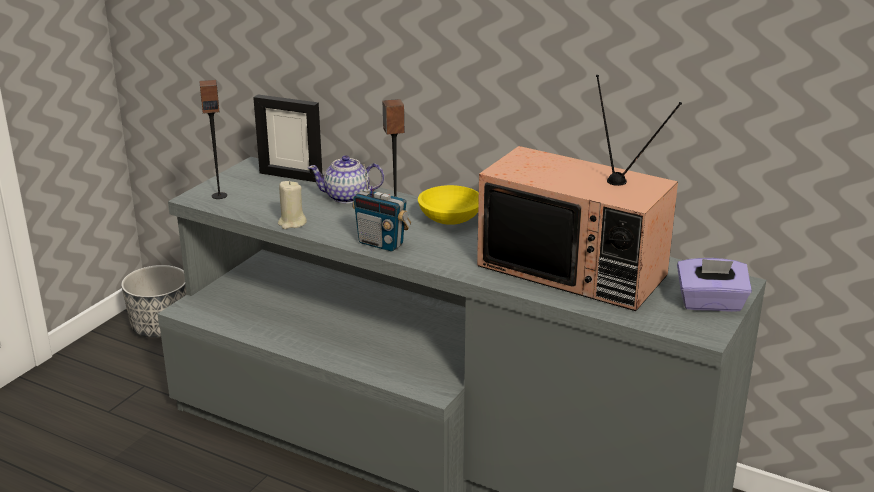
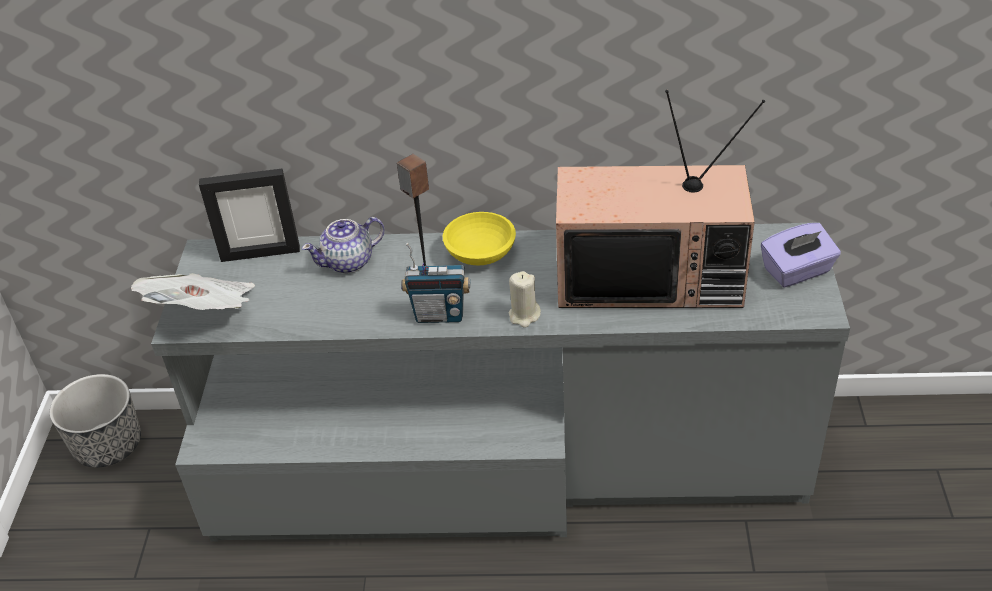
camera: 25 degrees left, 15 degrees up
speaker [199,80,227,199] -> newspaper [131,273,255,310]
beige candle [278,181,307,229] -> beige candle moved to [509,271,541,328]

